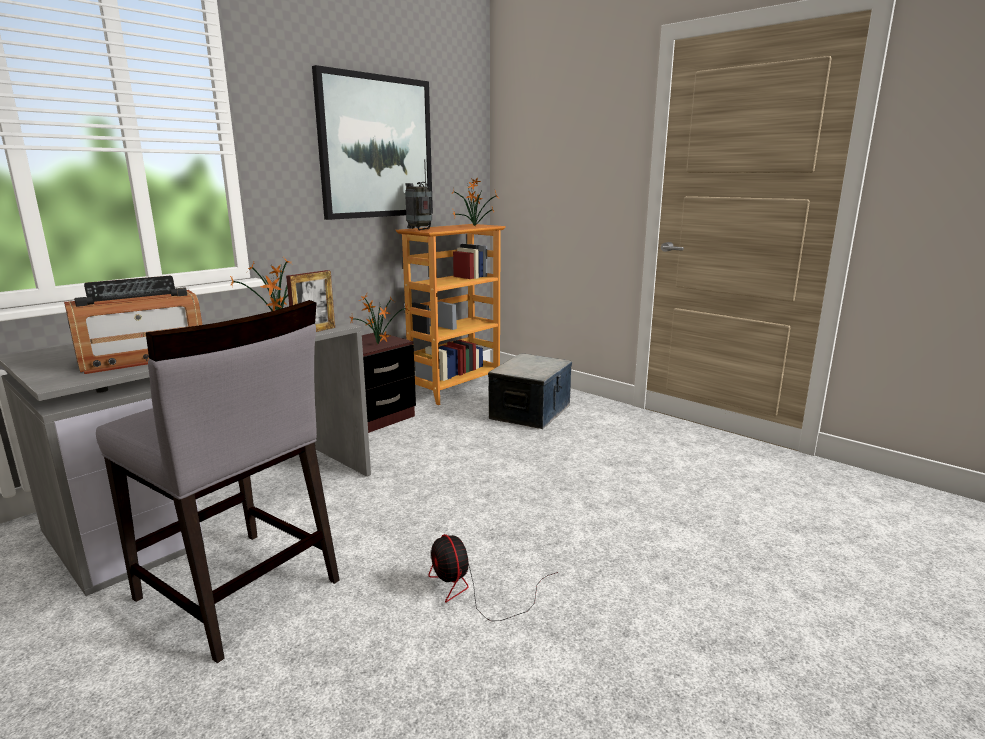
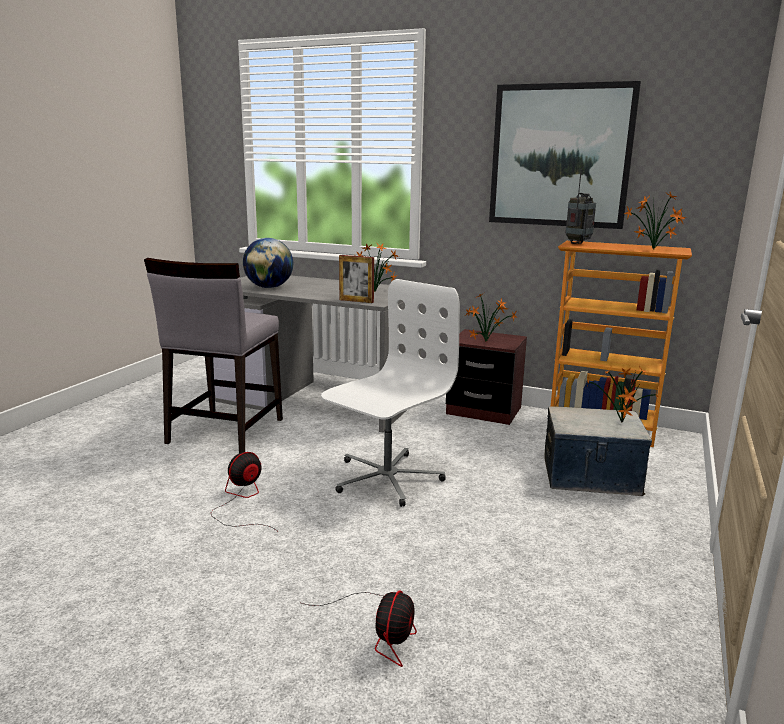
camera: 70 degrees right, 0 degrees up
radio [64,276,202,374] -> globe [243,238,293,288]
none -> fan [301,591,417,667]
none -> white office chair [321,279,460,507]
none -> potted plant [586,365,658,423]

